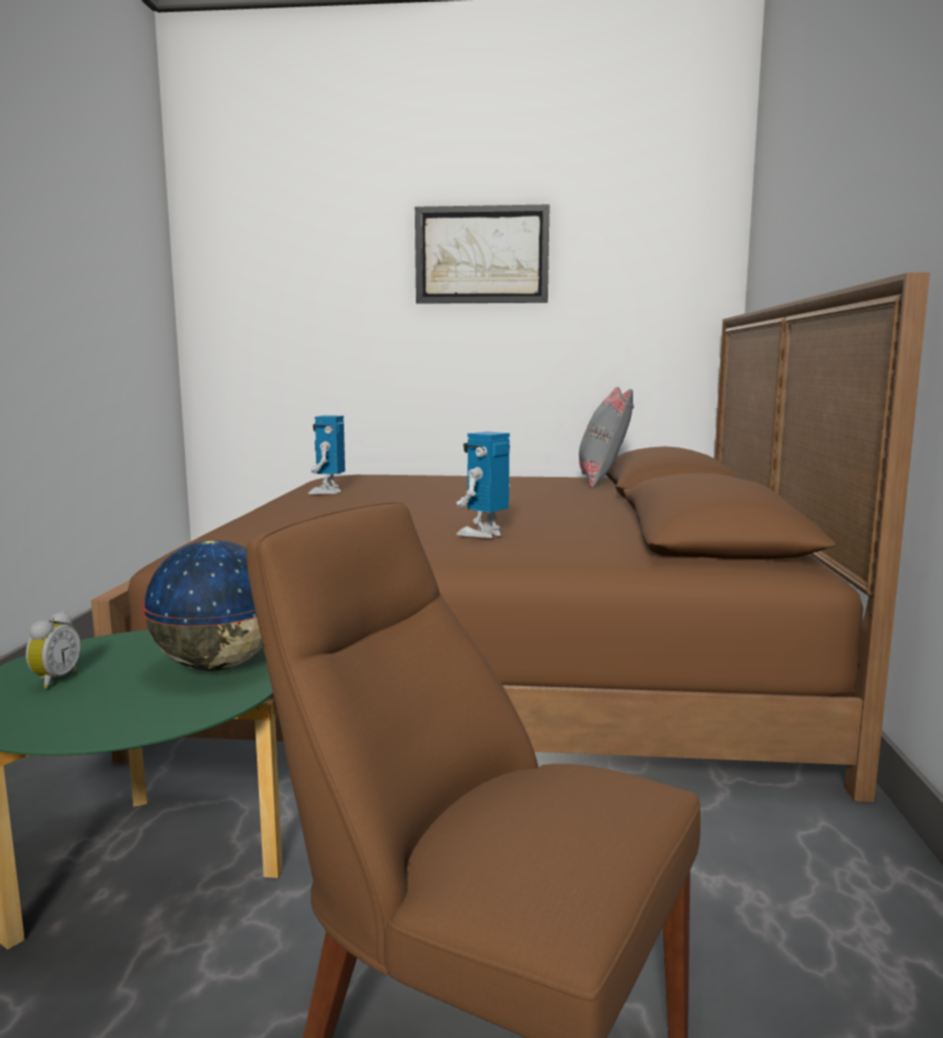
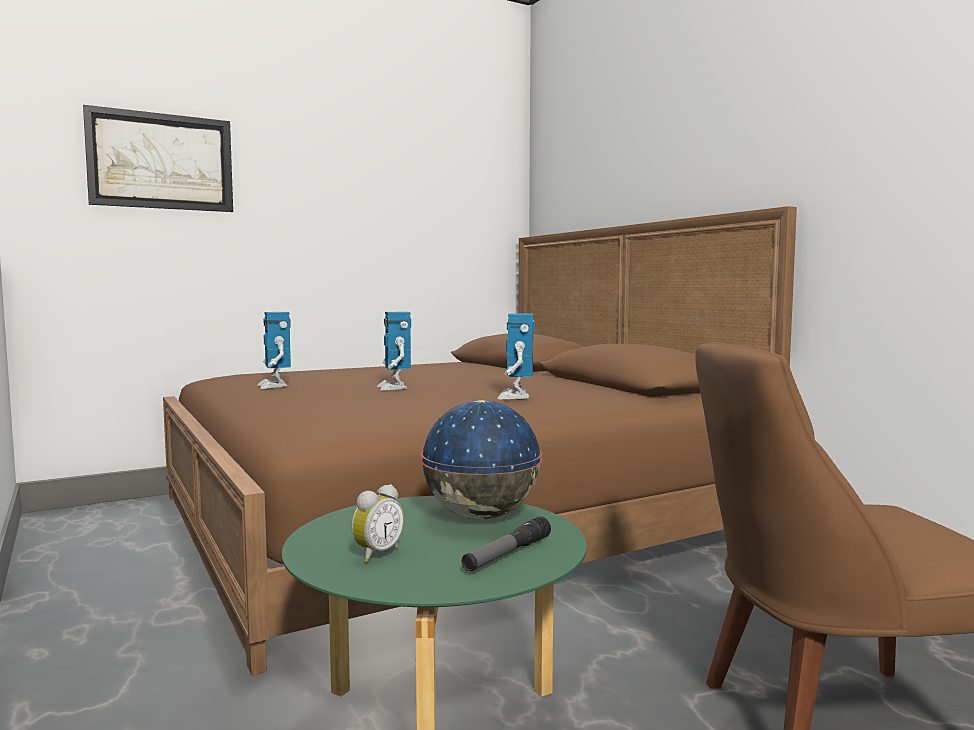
camera: 35 degrees left, 5 degrees down
alarm clock [26,611,81,689] -> alarm clock turned 60 degrees clockwise [351,484,404,562]
picture [415,204,550,304] -> picture moved to [83,105,233,212]
grey pillow [579,387,634,488] -> none
none -> toy robot [377,312,411,391]
none -> flashlight [462,516,551,571]

